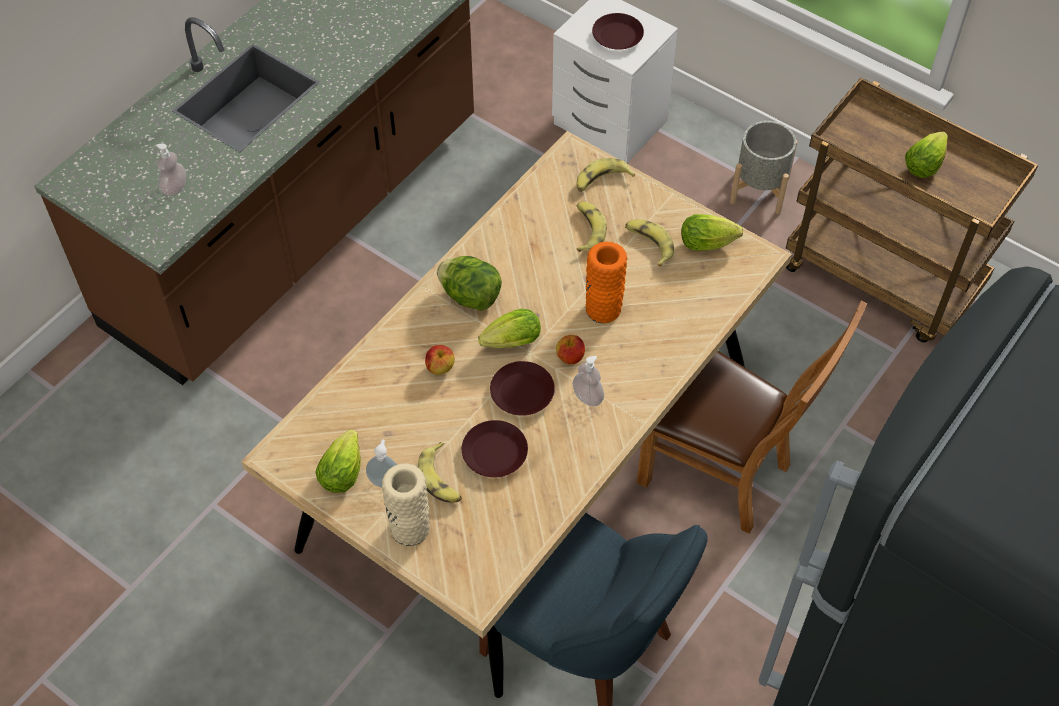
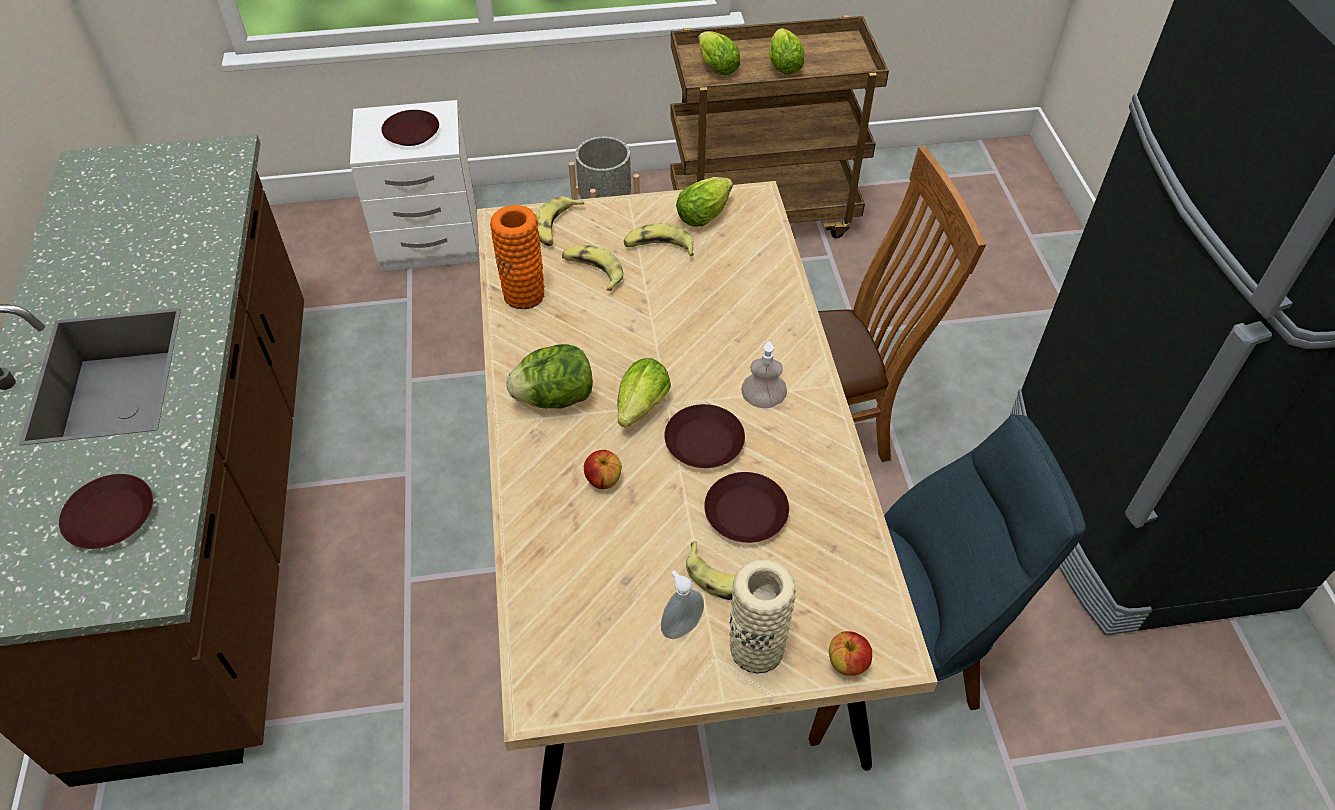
camera: 45 degrees left, 5 degrees down
soap dispenser [156,144,186,196] -> brown plate [59,474,153,549]
lettuce [316,429,361,493] -> lettuce moved to [698,31,740,75]
apple [556,335,585,364] -> apple moved to [829,631,872,676]
orange vase [586,242,627,324] -> orange vase moved to [490,205,545,309]

